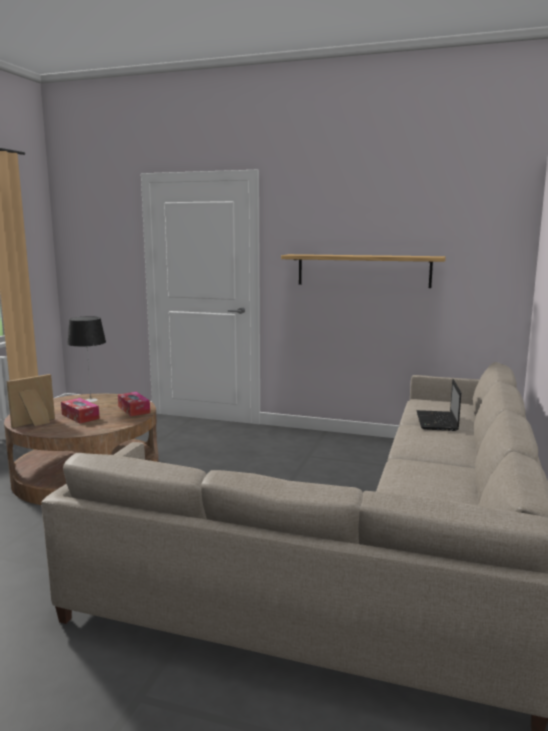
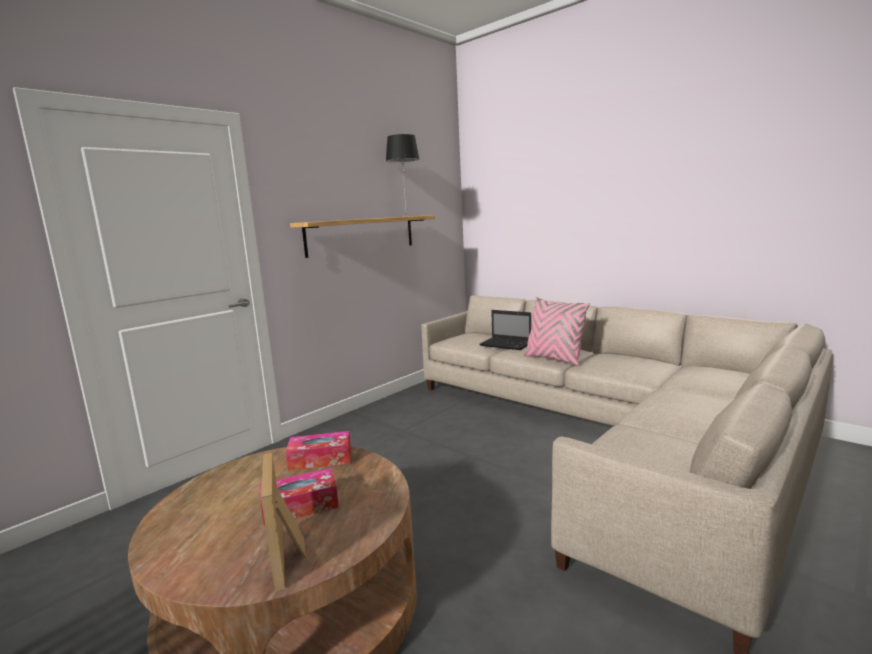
camera: 65 degrees left, 0 degrees up
table lamp [67,316,106,402] -> table lamp moved to [386,134,420,217]
none -> pink pillow [524,297,590,366]

